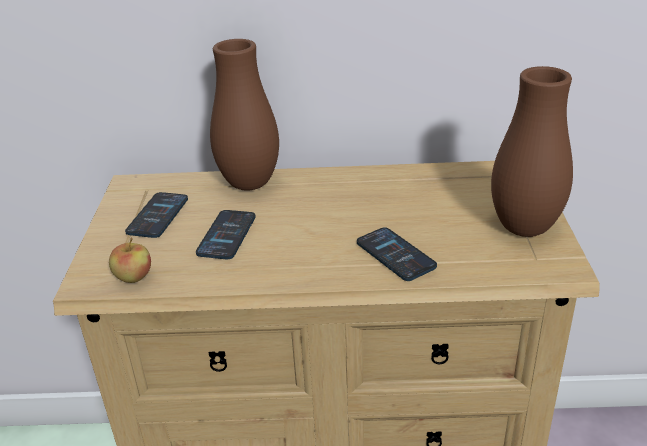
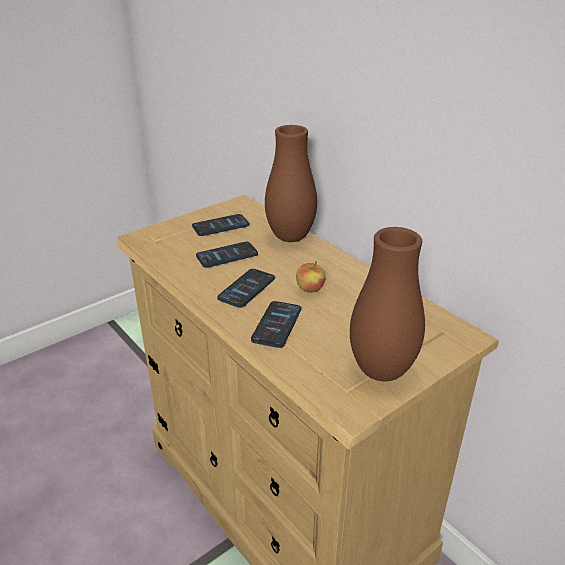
camera: 50 degrees right, 0 degrees up
apple [109,238,151,283] -> apple moved to [296,261,326,293]
none -> phone [217,269,275,308]

